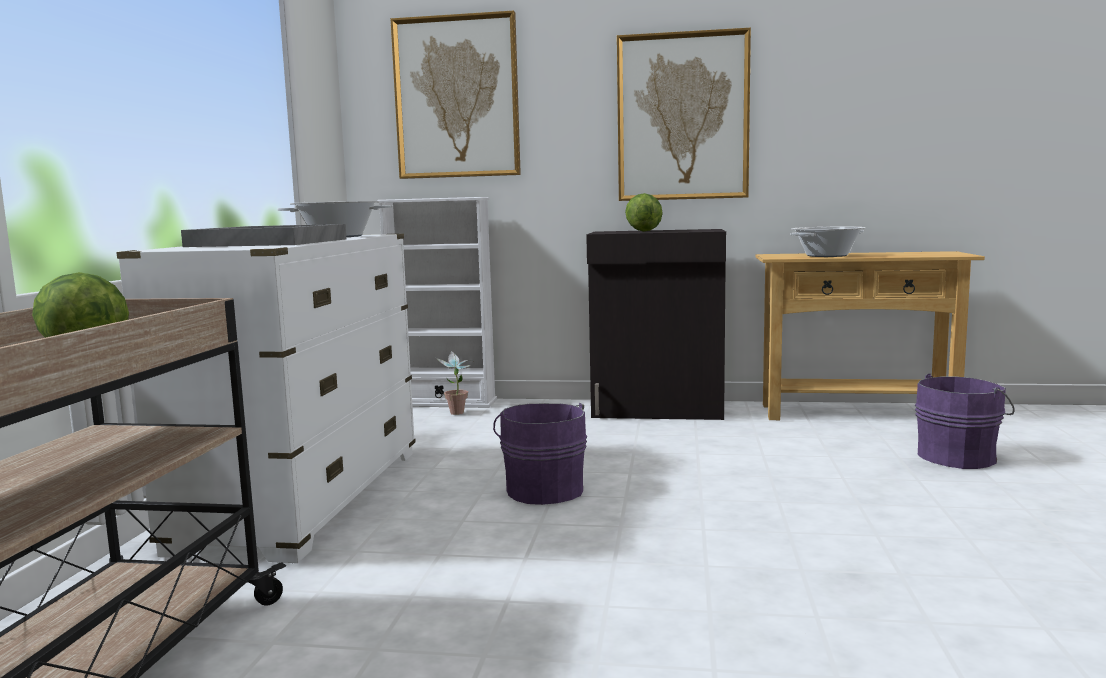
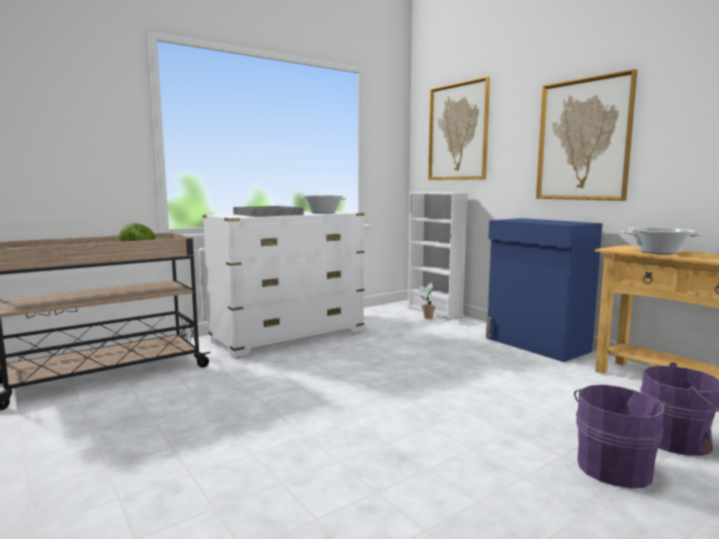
camera: 45 degrees right, 0 degrees up
purple bucket [493,403,587,505] -> purple bucket moved to [574,385,669,488]
black cabinet [586,229,726,420] -> blue cabinet [486,218,602,362]
lettuce [625,193,663,232] -> none

